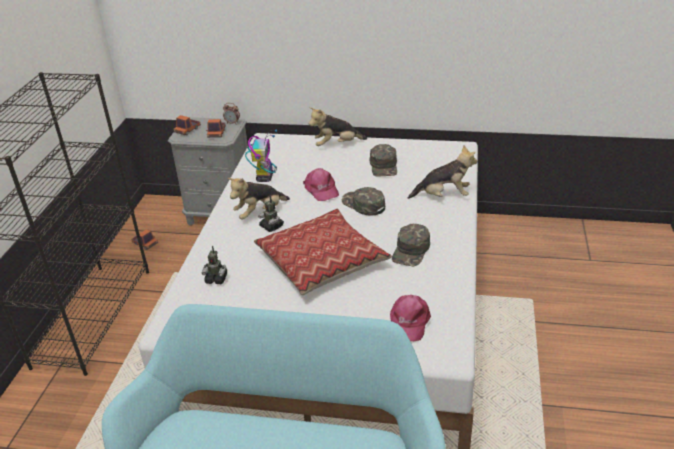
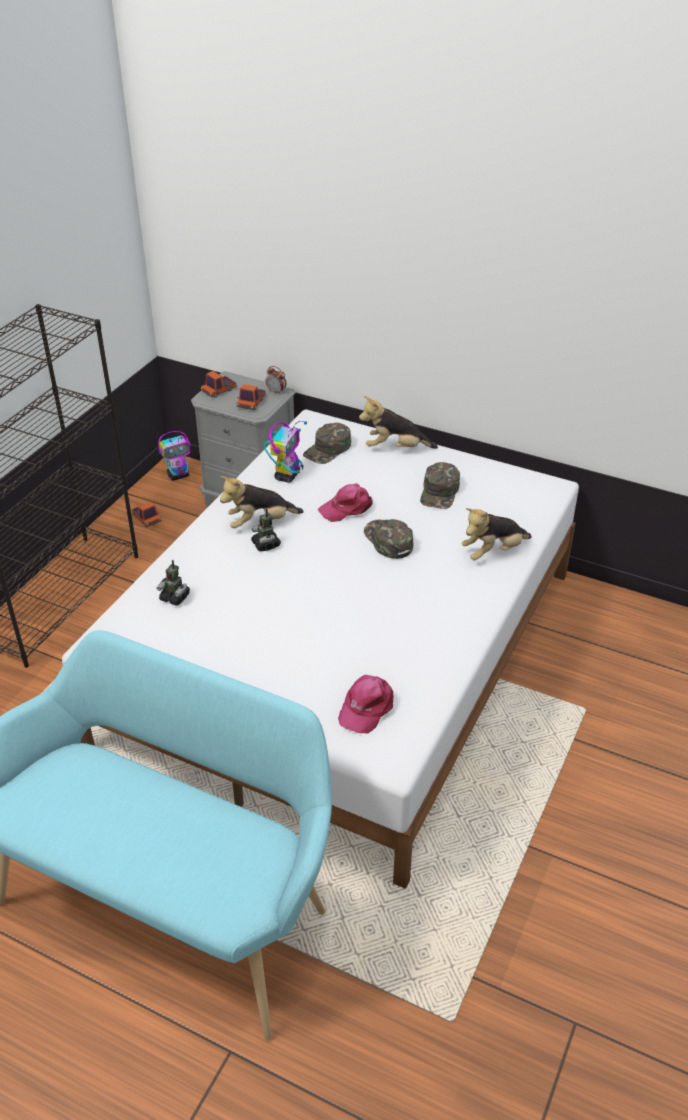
camera: 15 degrees right, 5 degrees up
pillow [254,209,392,295] -> none
pink cap [303,168,339,201] -> pink cap turned 75 degrees clockwise [318,483,373,522]
green cap [392,224,430,266] -> green cap moved to [303,423,351,464]
plush toy [408,145,477,199] -> plush toy turned 135 degrees clockwise [462,508,532,560]
none -> toy robot [158,431,191,481]

